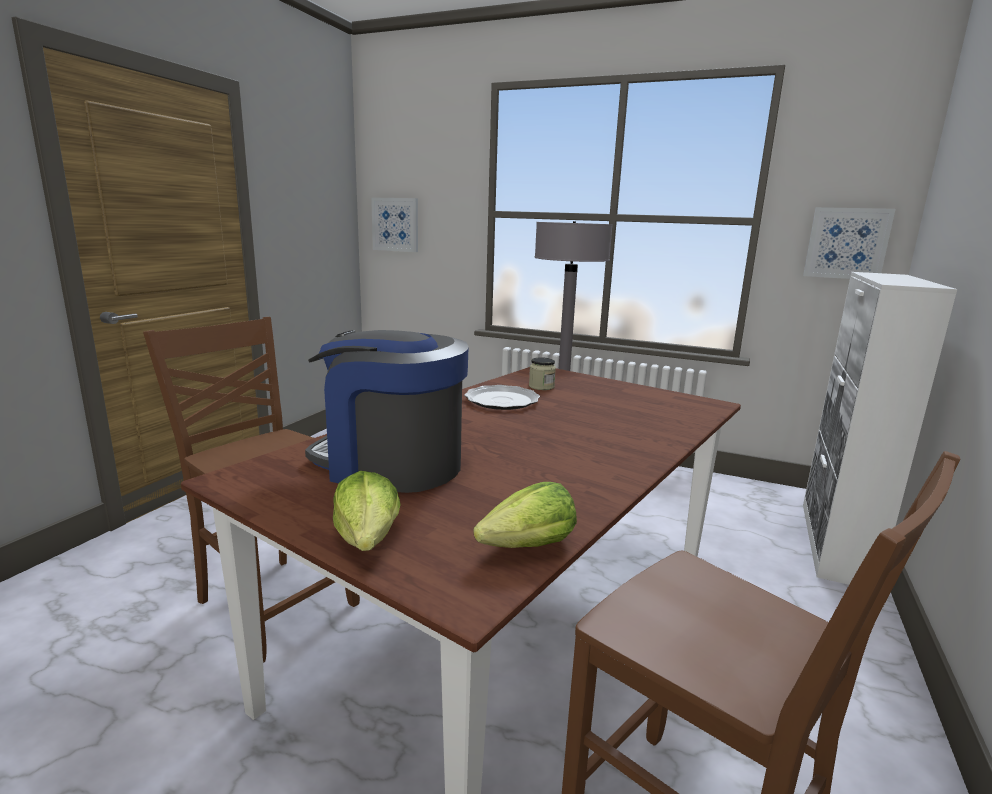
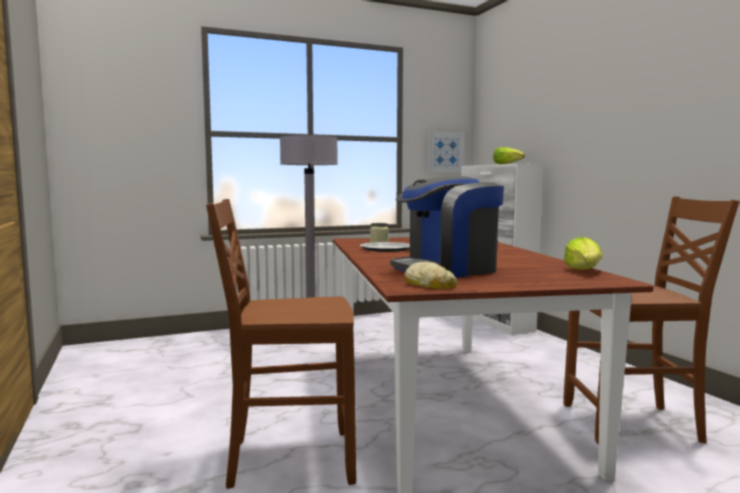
camera: 45 degrees left, 10 degrees down
lettuce [333,471,400,551] -> lettuce moved to [493,147,525,164]
picture [371,197,418,252] -> none
none -> bread [404,262,458,289]

